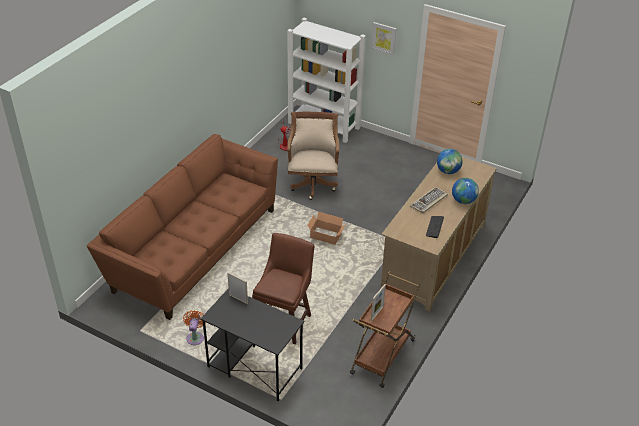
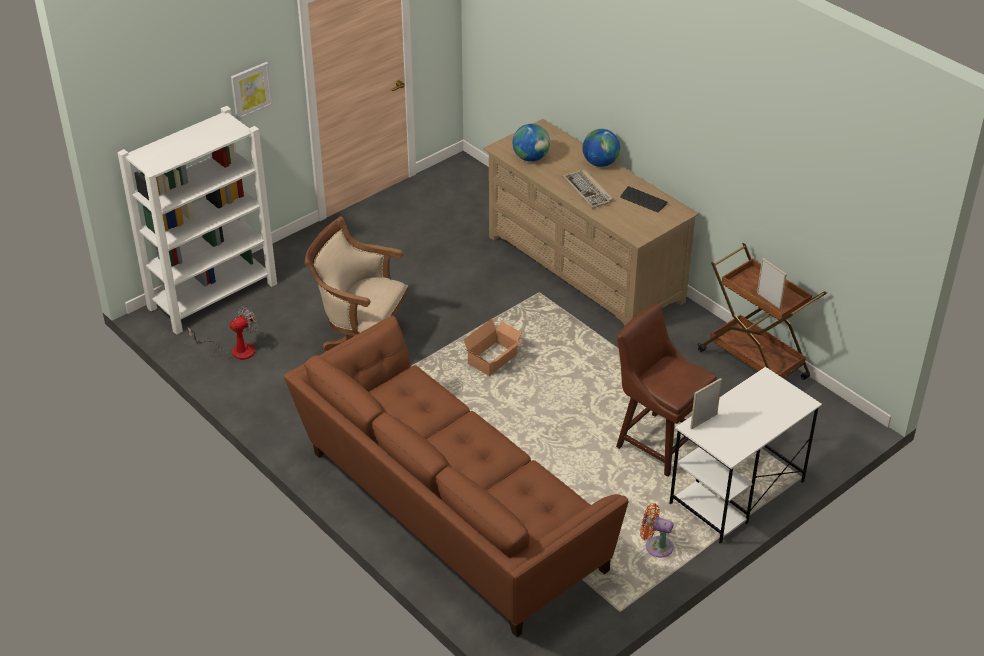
camera: 70 degrees left, 0 degrees up
black desk [201,288,304,401] -> white desk [669,367,822,543]

